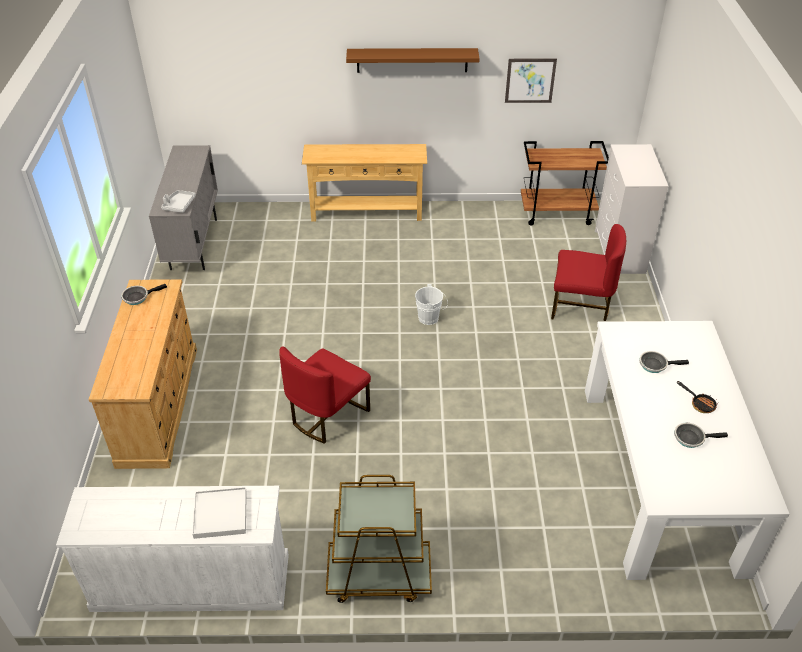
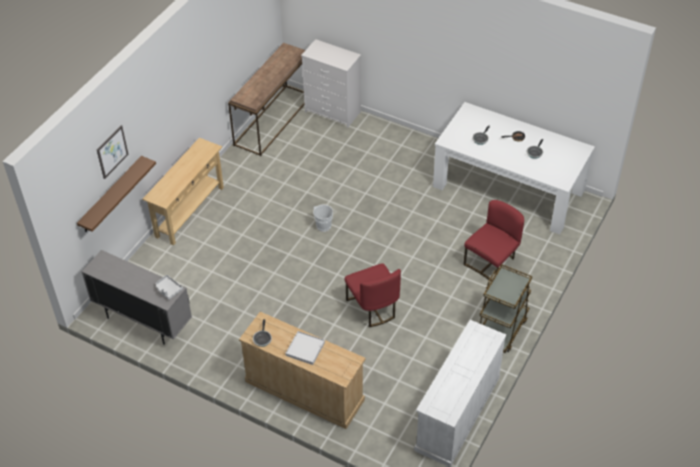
camera: 60 degrees left, 5 degrees up
white tray [192,487,247,539] -> white tray moved to [285,331,325,365]
brown shelf [346,48,480,73] -> brown shelf moved to [77,156,156,232]
picture [505,58,557,103] -> picture moved to [97,125,129,179]
brown cart [521,141,609,225] -> brown console table [228,43,305,156]
red chair [551,224,626,321] -> red chair moved to [463,200,524,281]

